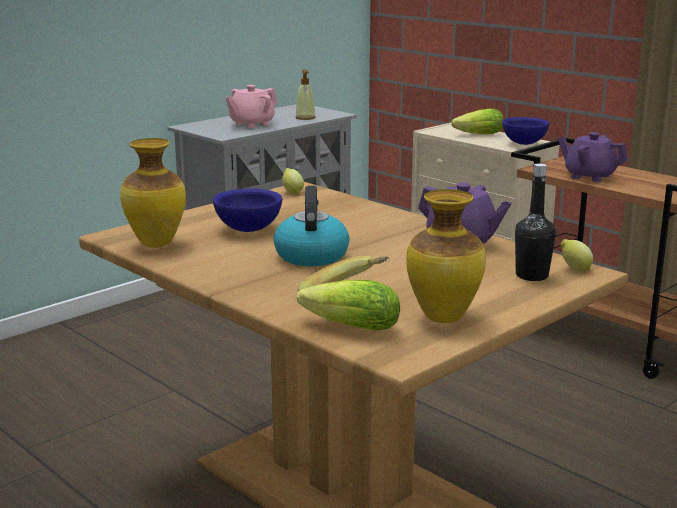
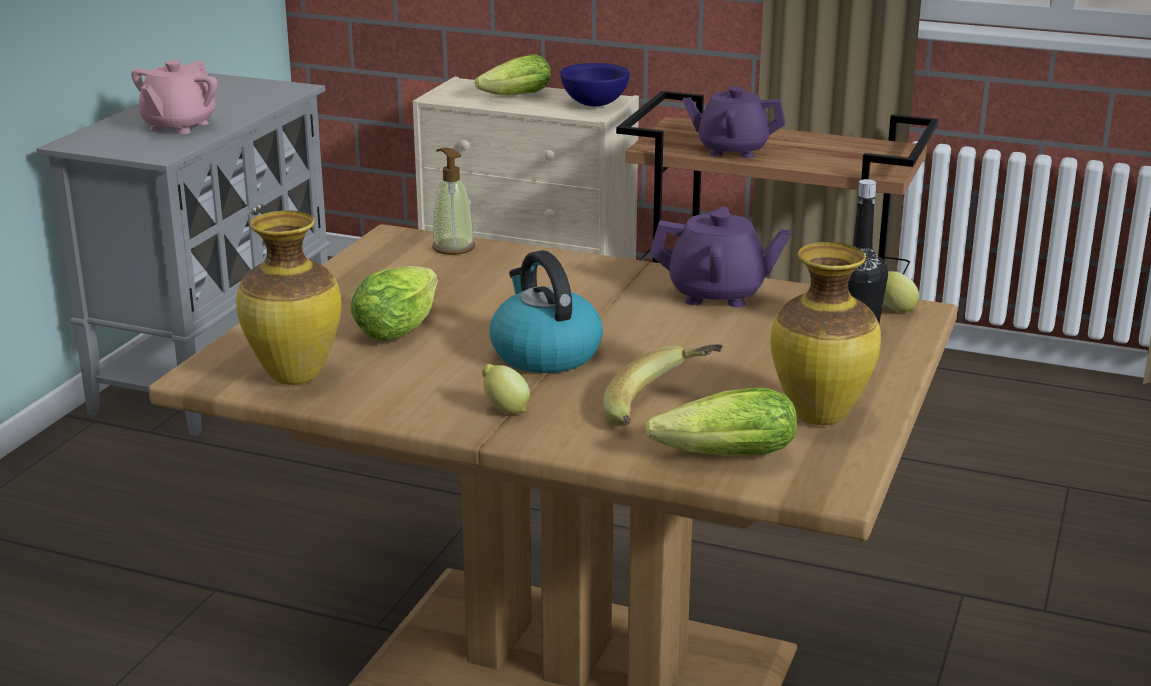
camera: 25 degrees left, 5 degrees up
blue bowl [213,189,282,232] -> lettuce [350,266,438,341]
lemon [282,168,304,194] -> lemon moved to [482,364,530,414]
soap dispenser [296,69,316,120] -> soap dispenser moved to [432,147,475,255]

